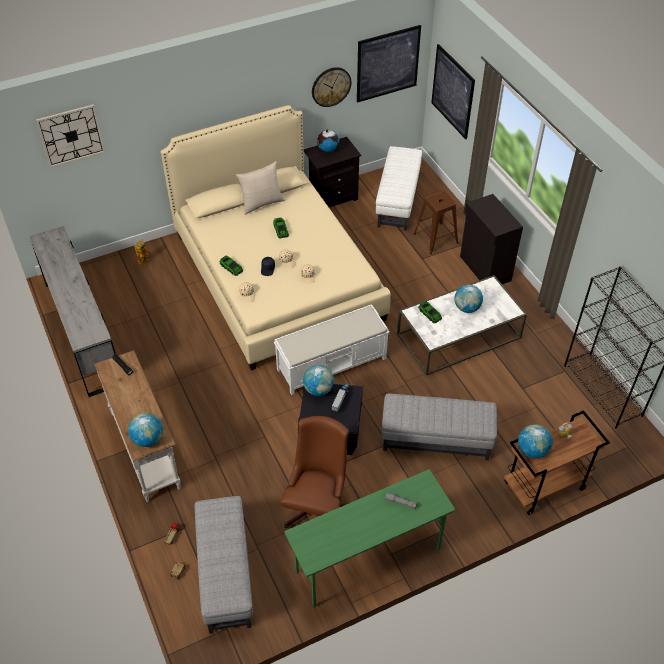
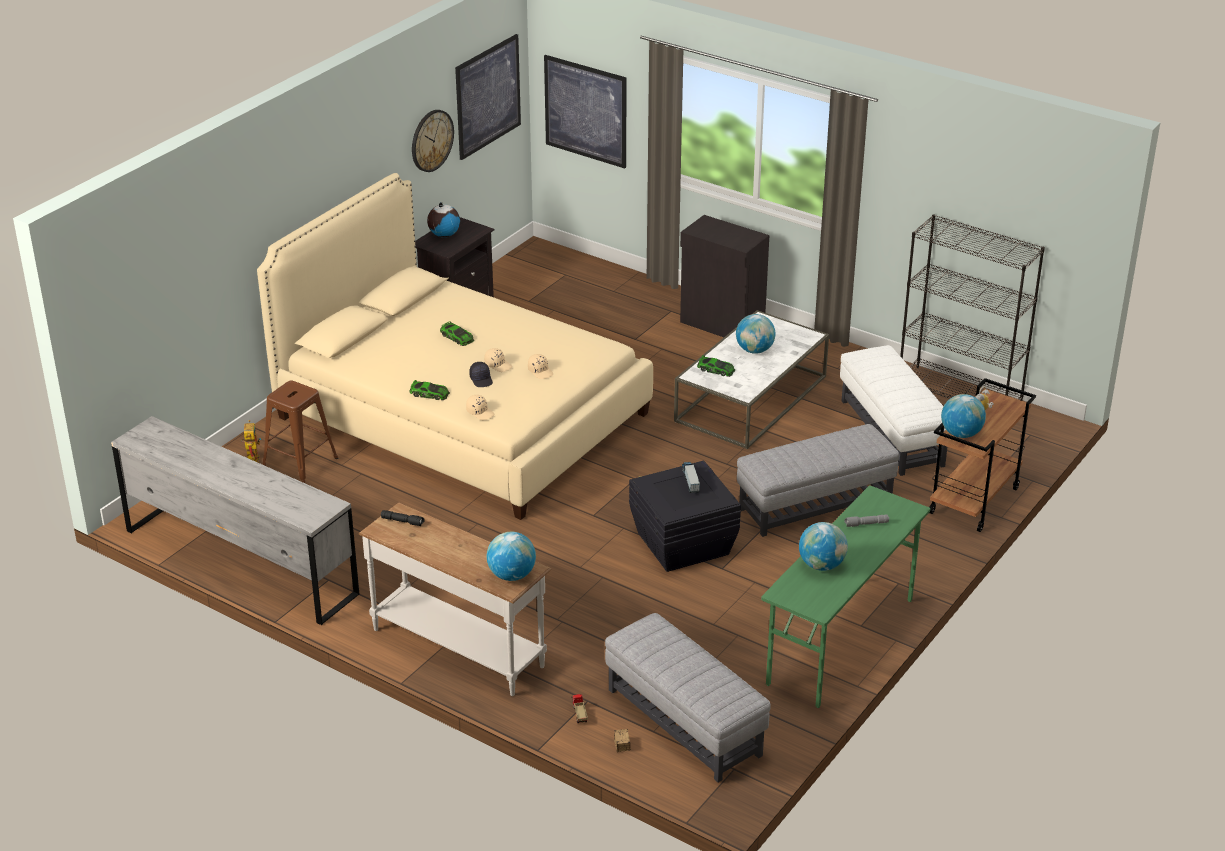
camera: 30 degrees left, 15 degrees down
wall clock [36,104,105,168] -> none
beige pillow [236,161,285,215] -> none
white bench [274,304,390,395] -> none
brown office chair [281,416,349,528] -> none
globe [303,365,334,396] -> globe moved to [799,522,848,571]
white ottoman [376,146,422,231] -> white ottoman moved to [840,345,947,476]
brown stool [413,191,459,254] -> brown stool moved to [262,381,338,483]

